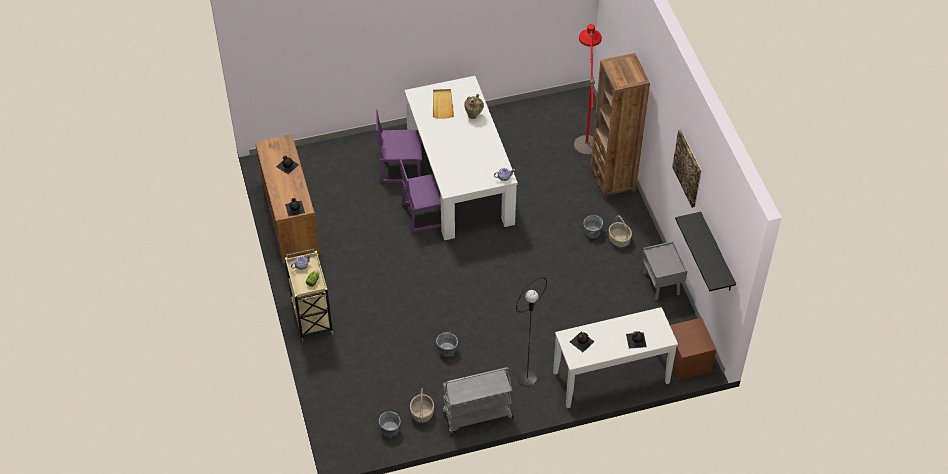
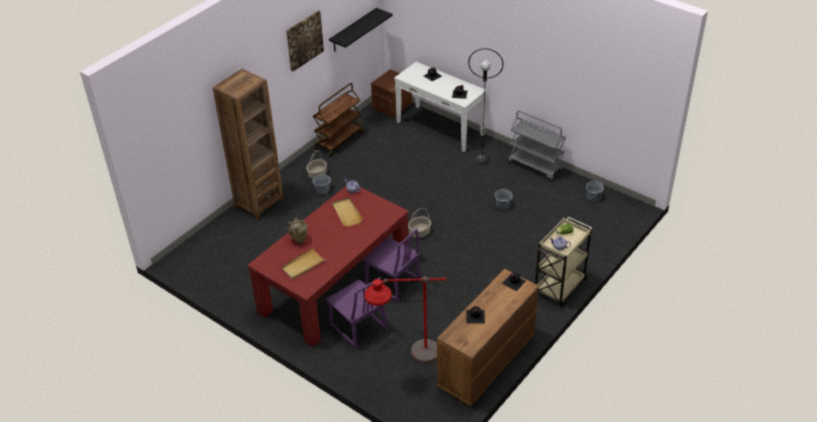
camera: 125 degrees left, 10 degrees down
white dining table [404,76,518,240] -> red dining table [247,186,409,347]
basket [410,388,434,423] -> basket moved to [408,208,431,238]
red floor lamp [573,24,602,156] -> red floor lamp moved to [364,276,446,363]
grey nightstand [642,241,687,300] -> brown cart [313,83,363,157]
none -> beige tray [332,197,363,227]

